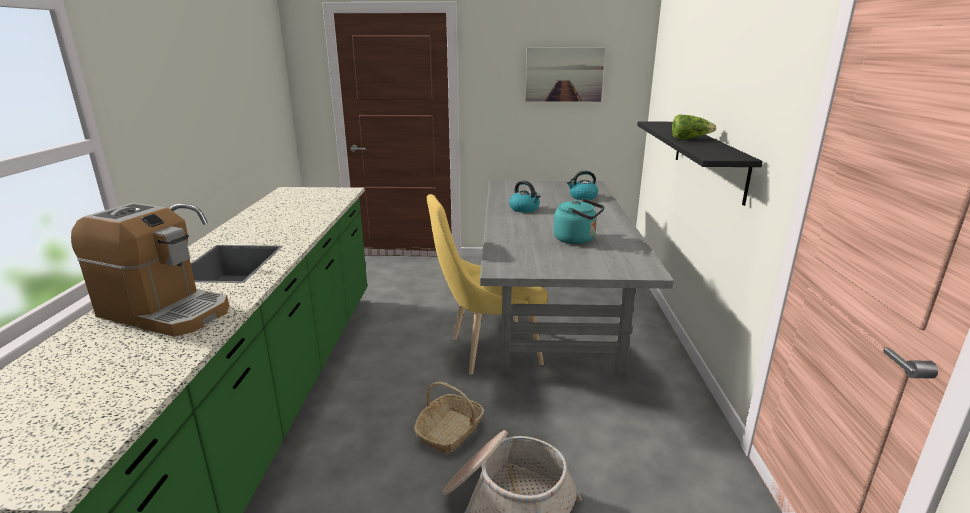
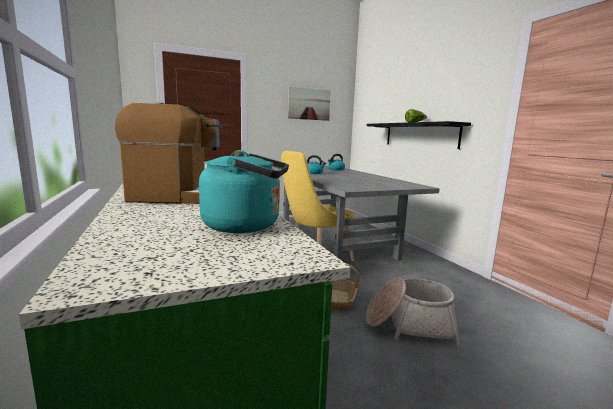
camera: 25 degrees left, 10 degrees down
turquoise kettle [553,198,605,244] -> turquoise kettle moved to [199,150,289,233]

